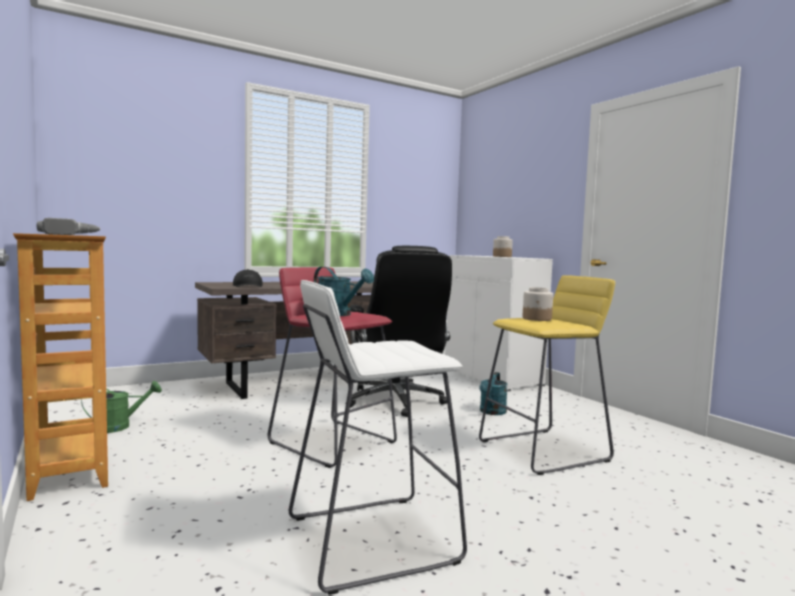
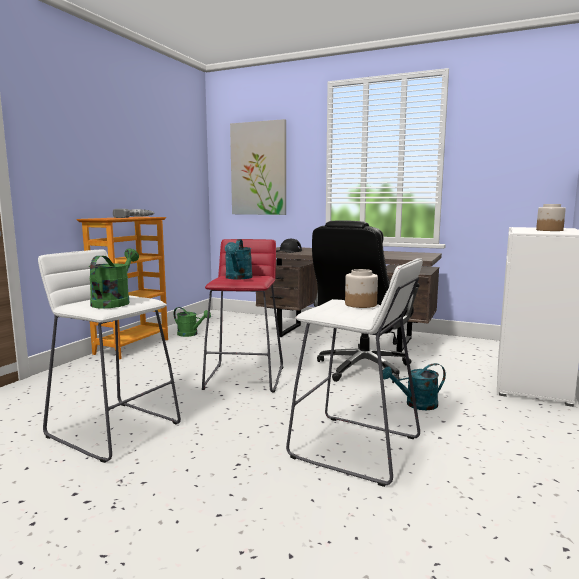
camera: 55 degrees right, 5 degrees up
yellow stool [479,275,615,475] -> white stool [286,258,423,487]
none -> green watering can [89,249,139,309]
none -> picture [230,119,286,215]

